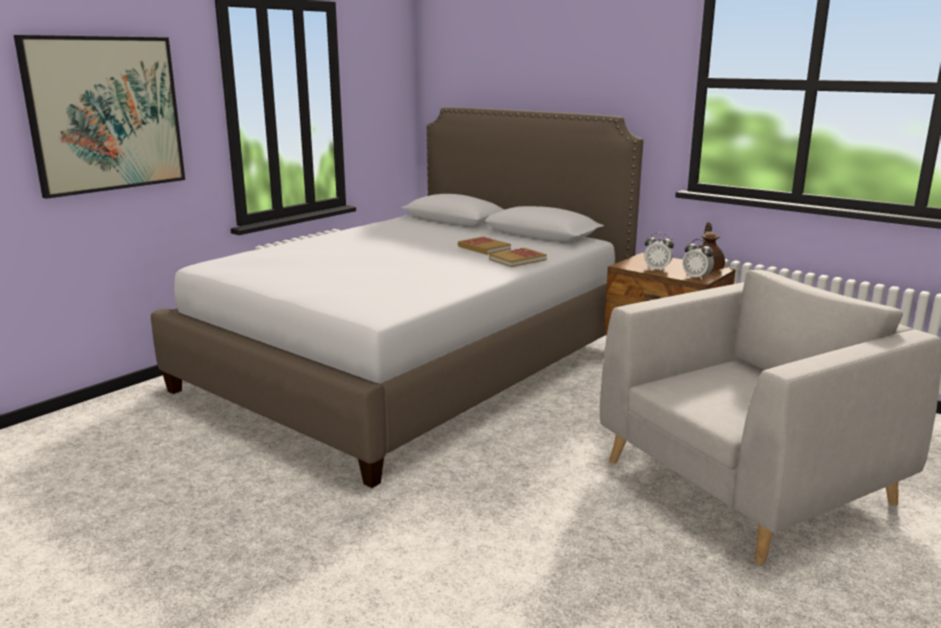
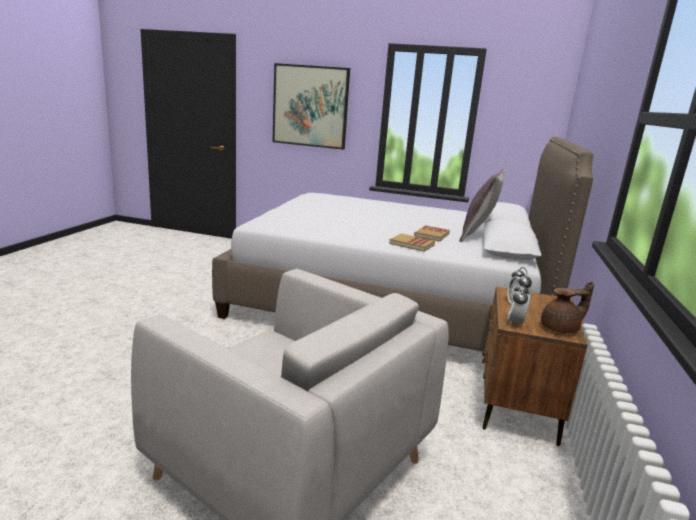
camera: 65 degrees right, 0 degrees up
none -> grey pillow [459,169,505,242]

